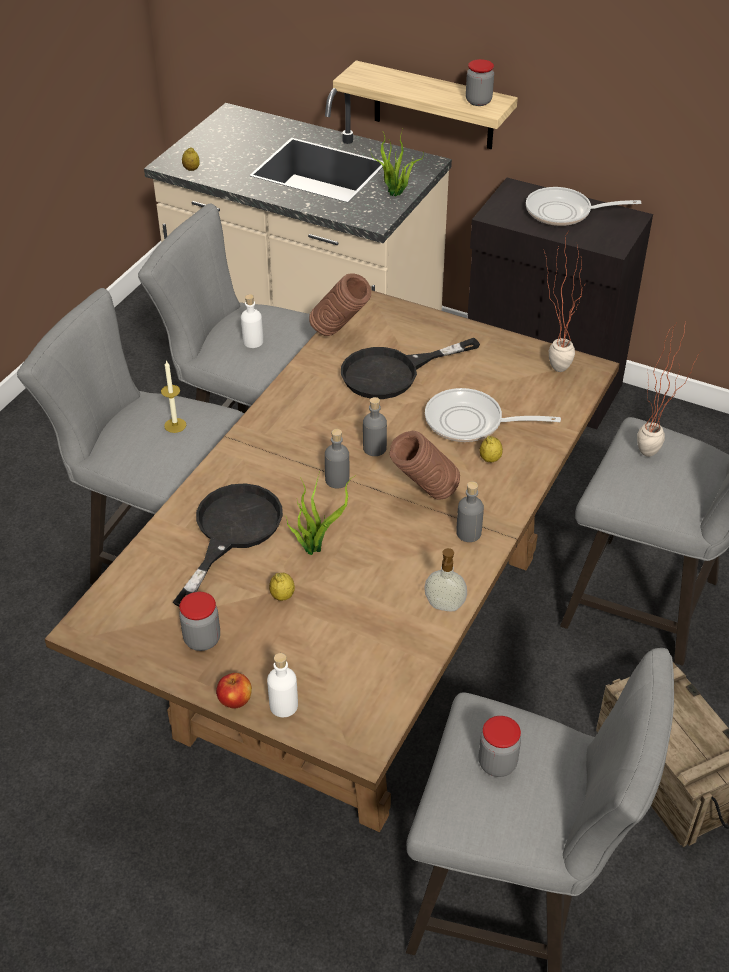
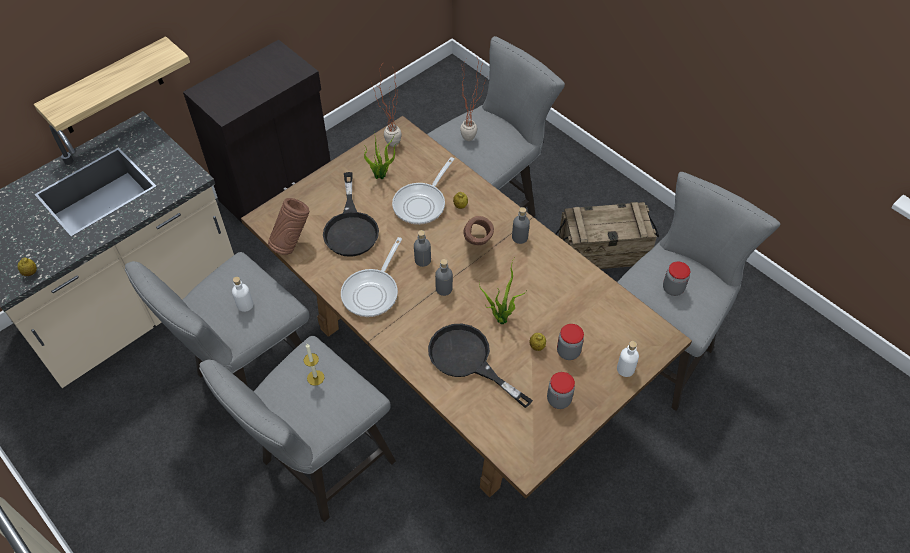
camera: 70 degrees left, 10 degrees up
apple [216,673,252,709] -> none
potted plant [370,129,424,196] -> potted plant moved to [364,133,397,179]
soap dispenser [424,548,467,611] -> none
jar [466,59,494,106] -> jar moved to [557,324,584,360]
frying pan [526,187,641,226] -> frying pan moved to [341,237,402,317]

